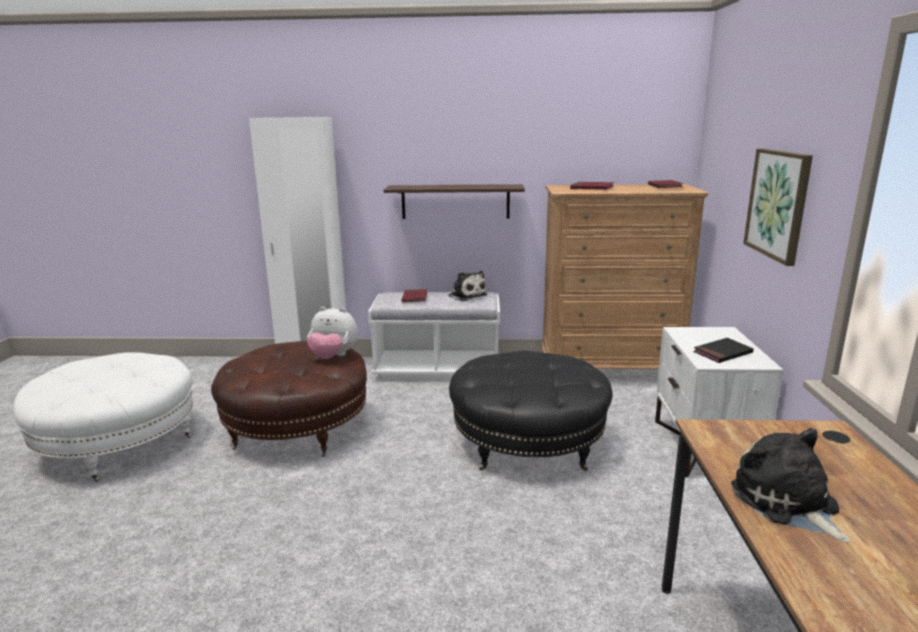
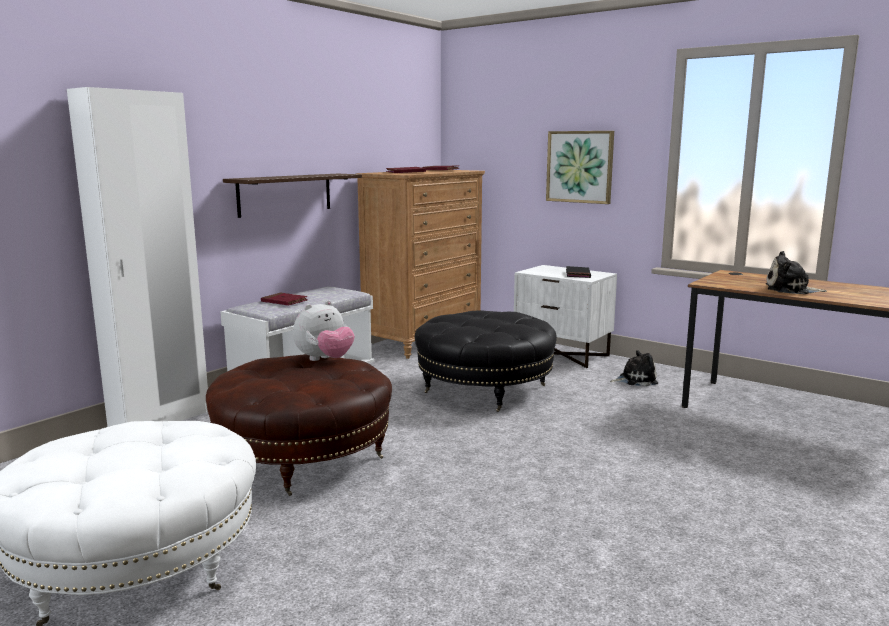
camera: 55 degrees left, 5 degrees down
plush toy [448,271,487,301] -> plush toy moved to [610,350,658,386]

